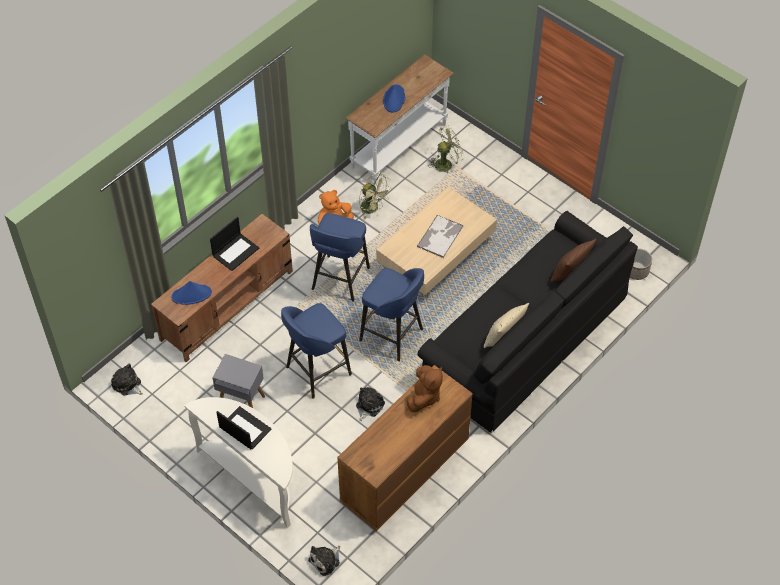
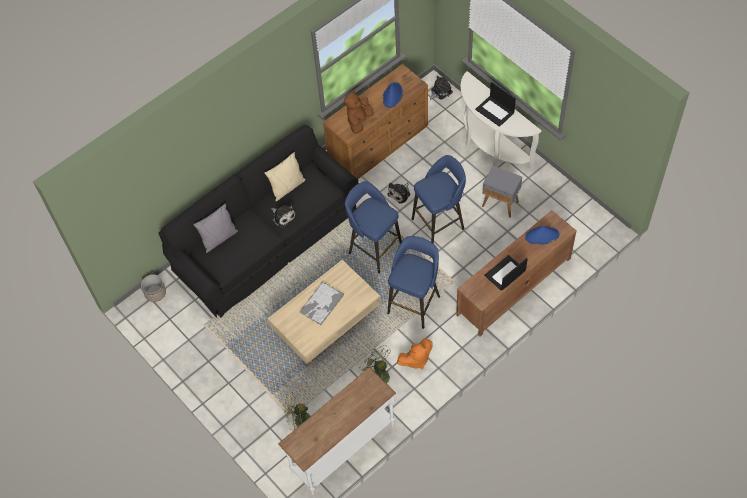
camera: 170 degrees left, 5 degrees up
plush toy [111,364,143,396] -> plush toy moved to [271,204,296,228]
blue hat [383,84,405,113] -> blue hat moved to [383,82,403,108]
brown pillow [551,239,597,282] -> grey pillow [193,203,238,253]

